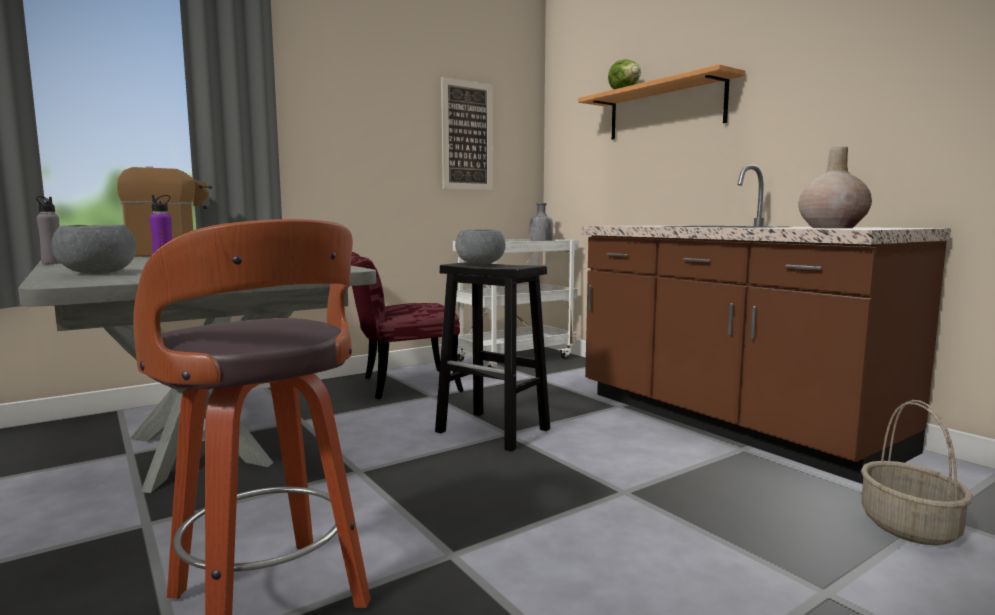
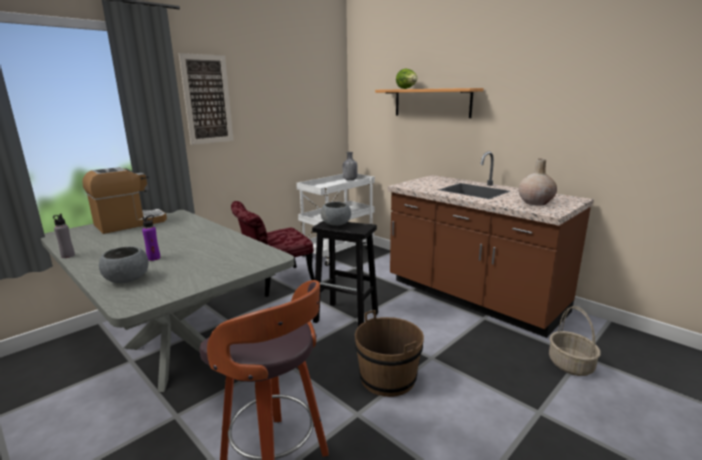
camera: 10 degrees left, 10 degrees up
picture [441,77,493,190] -> picture moved to [179,53,234,145]
none -> brown bucket [355,310,424,397]

